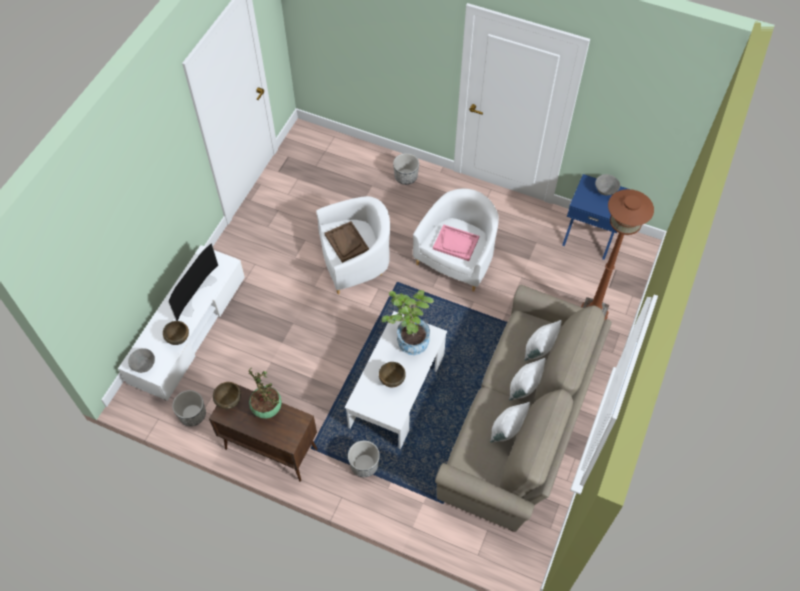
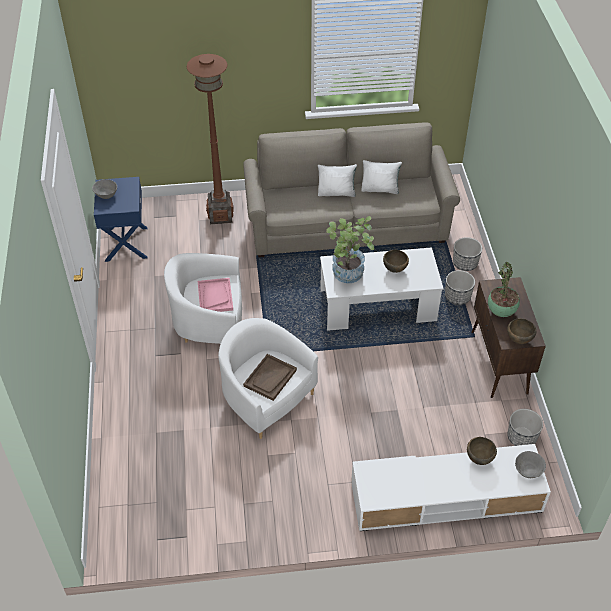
camera: 120 degrees left, 10 degrees down
television [168,243,219,321] -> none
planter [393,153,419,185] -> planter moved to [453,237,482,271]
white pillow [525,320,562,361] -> none

